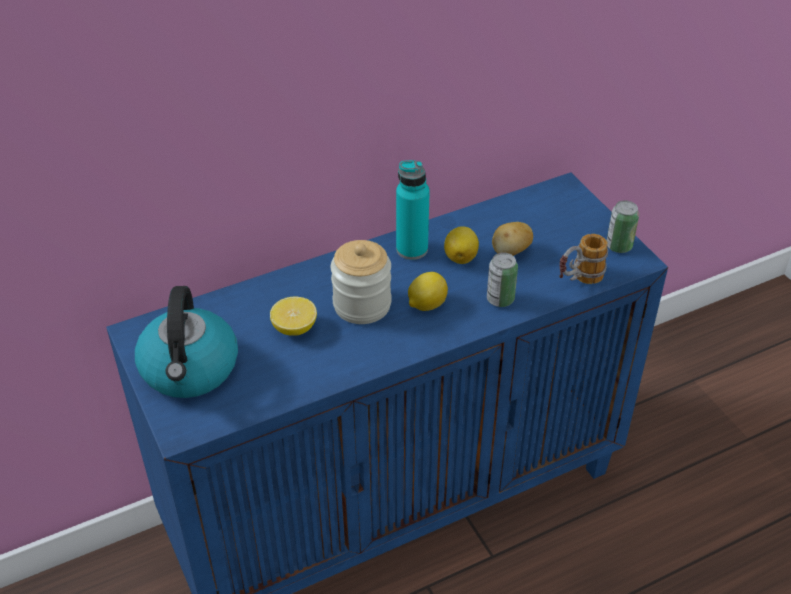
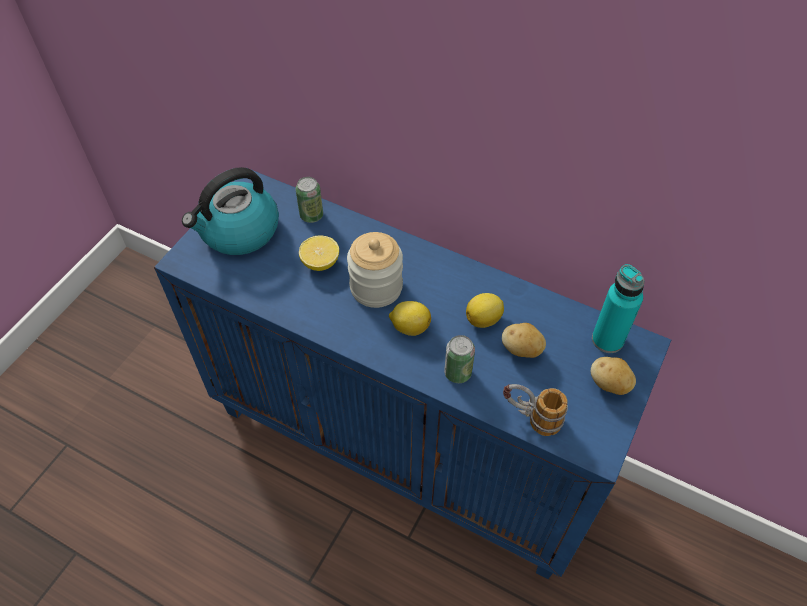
camera: 55 degrees right, 10 degrees up
turquoise bottle [396,160,430,260] -> turquoise bottle moved to [592,264,645,353]
can [607,200,639,253] -> can moved to [296,177,323,223]
none -> potato [591,357,636,395]

